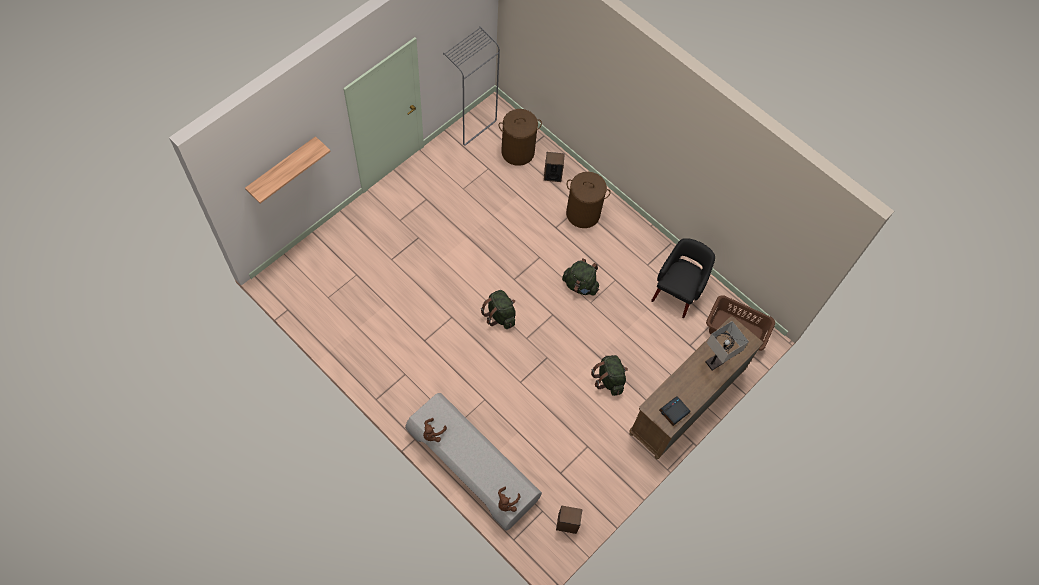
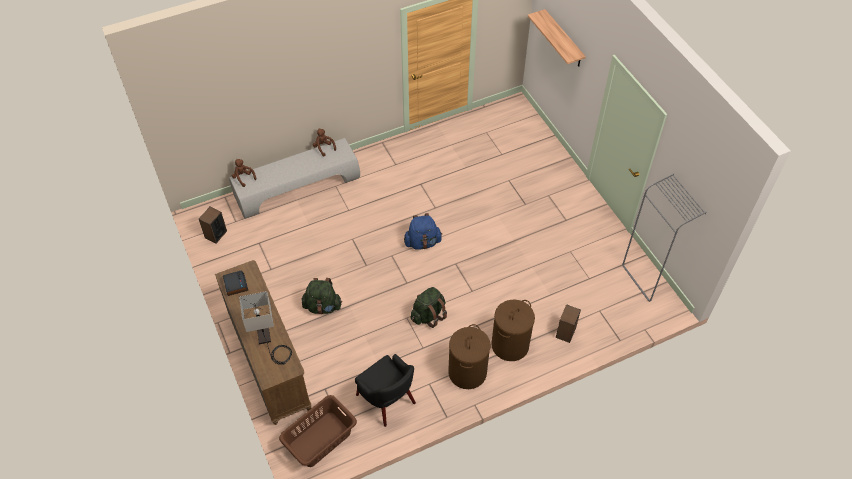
camera: 115 degrees right, 10 degrees down
green backpack [481,290,516,329] -> blue backpack [404,213,442,250]
brown laundry basket [499,109,542,166] -> brown laundry basket moved to [448,324,491,389]

